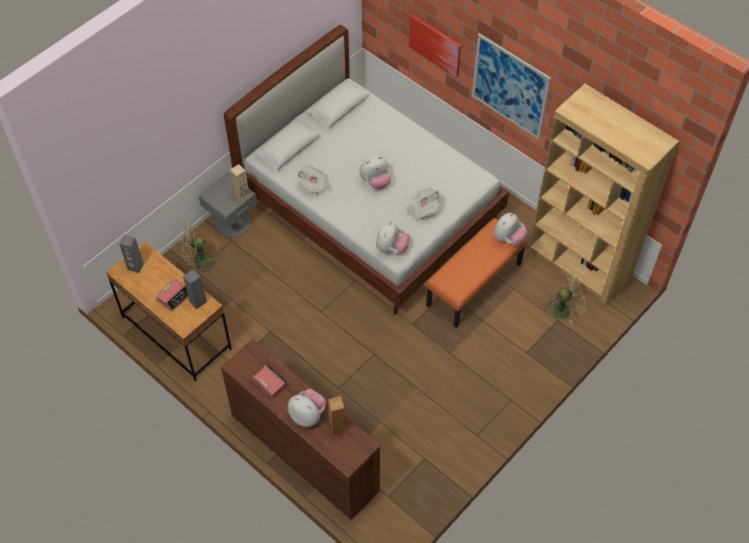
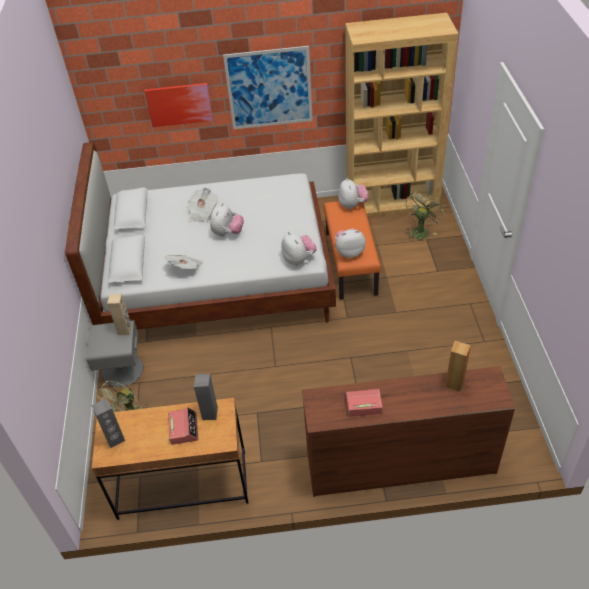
camera: 45 degrees left, 10 degrees down
plush toy [288,389,327,427] -> plush toy moved to [335,228,366,258]
newspaper [405,187,441,221] -> newspaper moved to [187,187,218,222]

